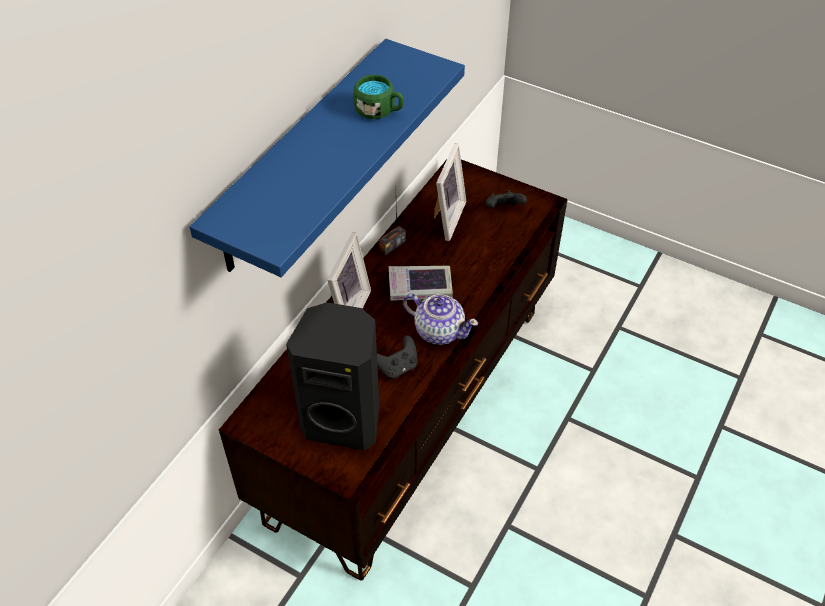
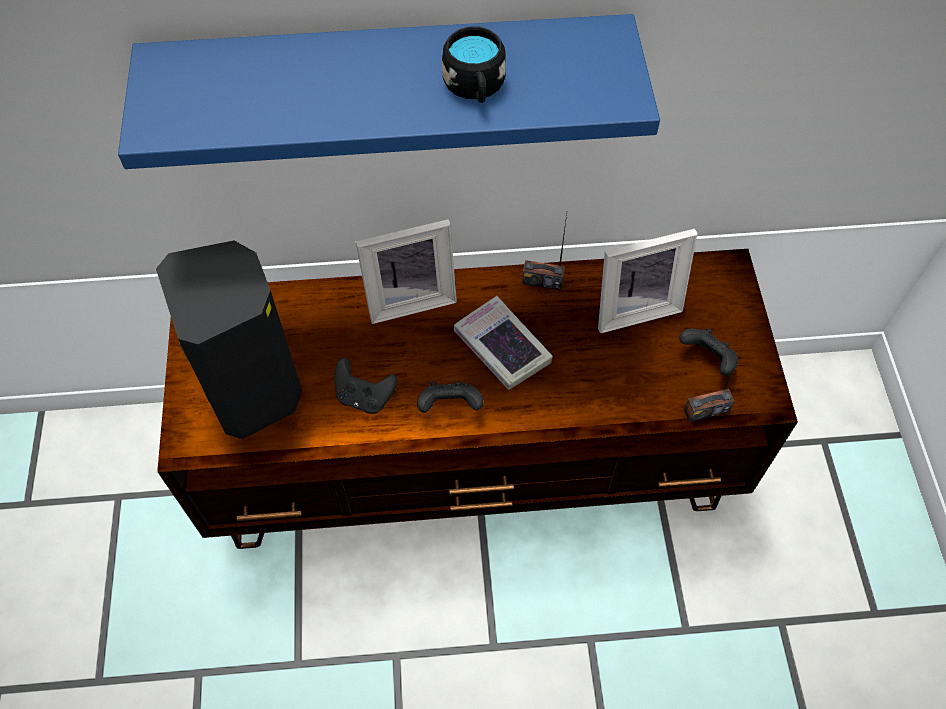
camera: 55 degrees right, 10 degrees up
green mug [353,74,404,119] -> black mug [442,26,506,103]
teapot [403,293,478,345] -> black game controller [417,382,483,413]
none -> radio [684,343,746,422]

